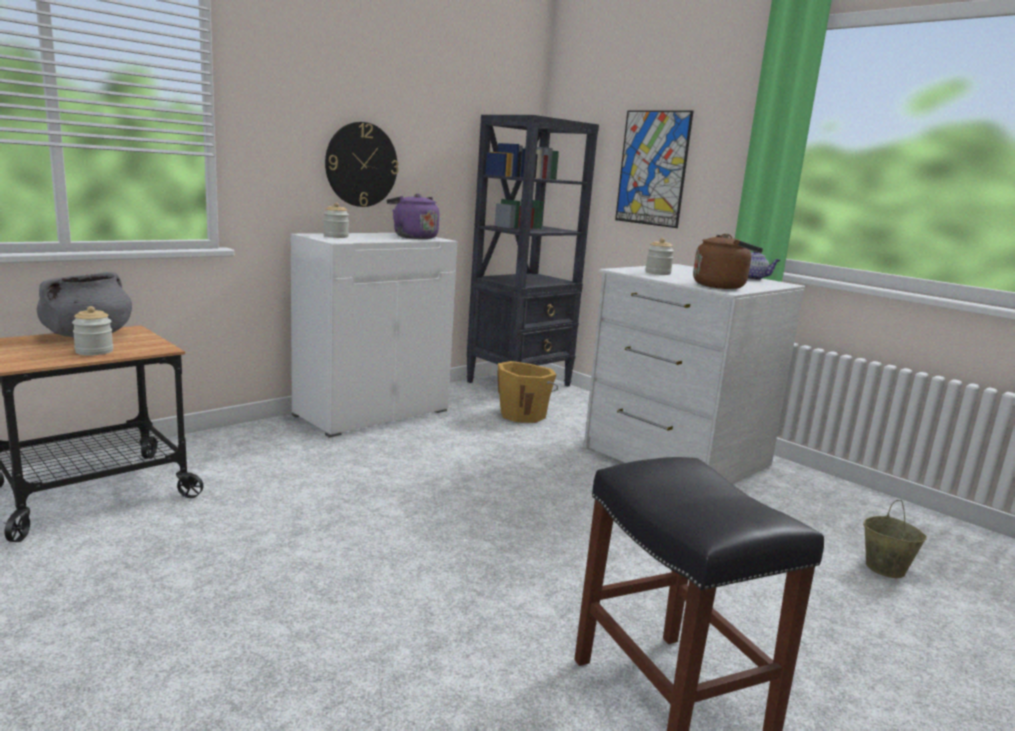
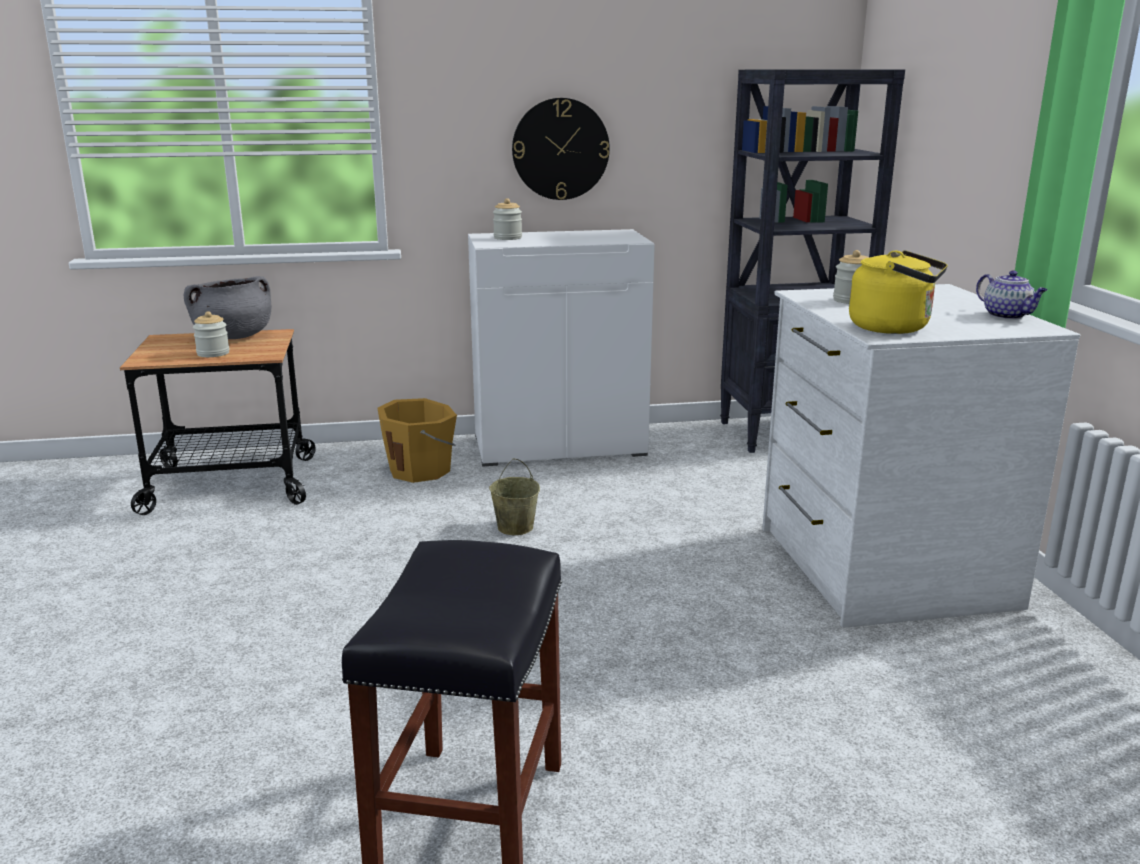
camera: 35 degrees right, 5 degrees up
purple kettle [386,194,439,239] -> none
orange bucket [497,361,558,423] -> orange bucket moved to [377,398,457,483]
picture [615,110,693,228] -> none
brown kettle [693,234,763,289] -> yellow kettle [849,250,948,334]
beige bucket [863,500,927,578] -> beige bucket moved to [489,458,540,535]

